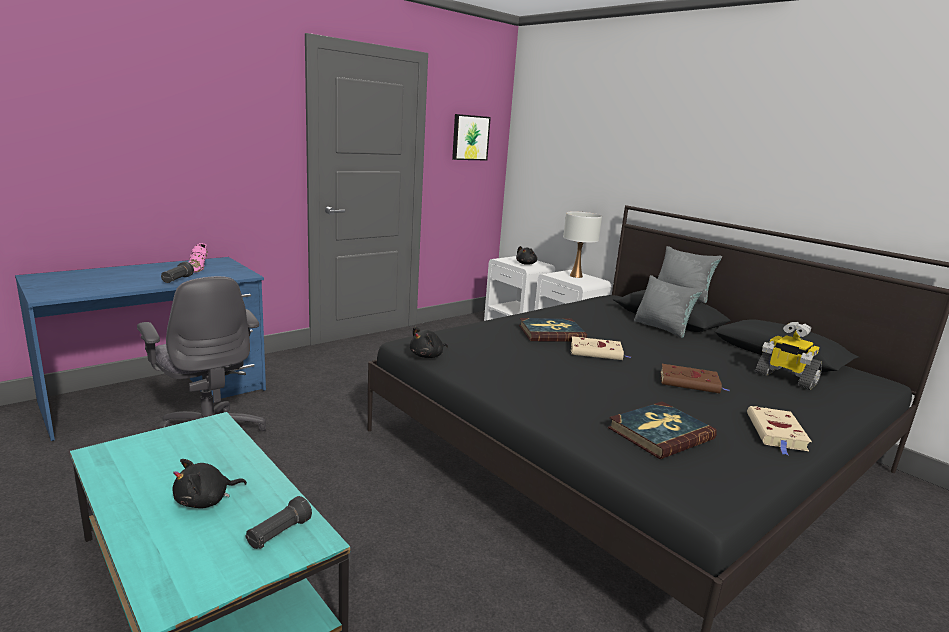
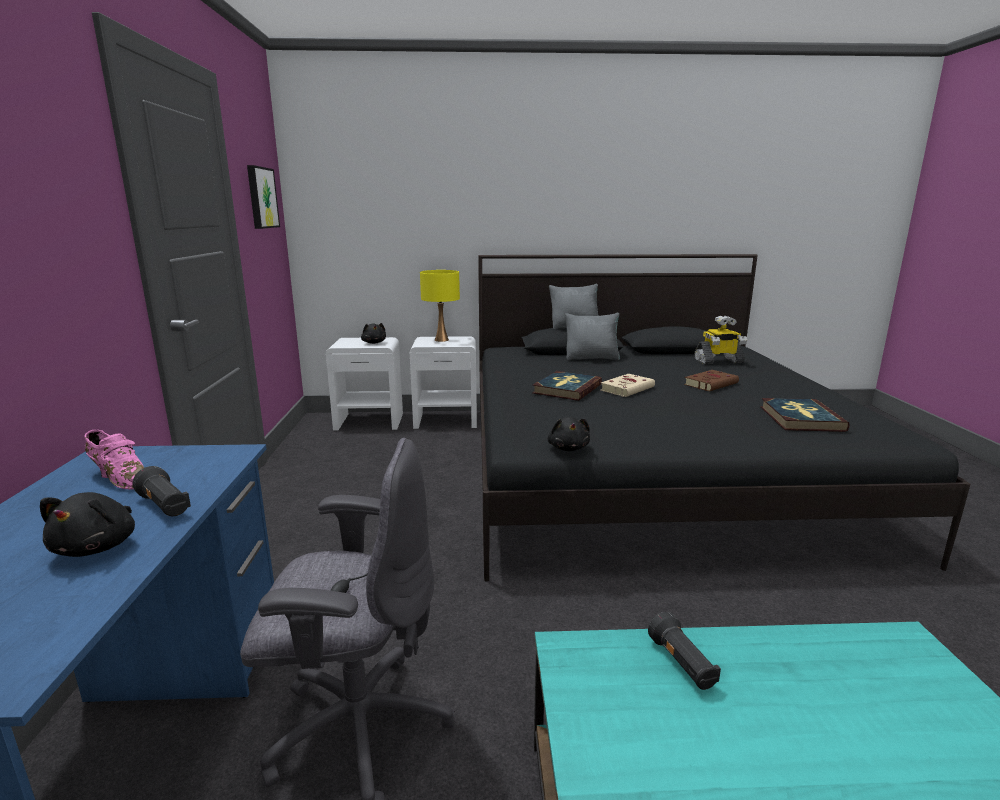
camera: 50 degrees left, 0 degrees up
black plush toy [173,459,247,508] -> black plush toy moved to [40,492,135,557]
black flashlight [246,496,312,549] -> black flashlight moved to [648,612,721,690]
white table lamp [563,211,602,278] -> yellow table lamp [420,270,460,342]
beige book [747,406,812,455] -> none

